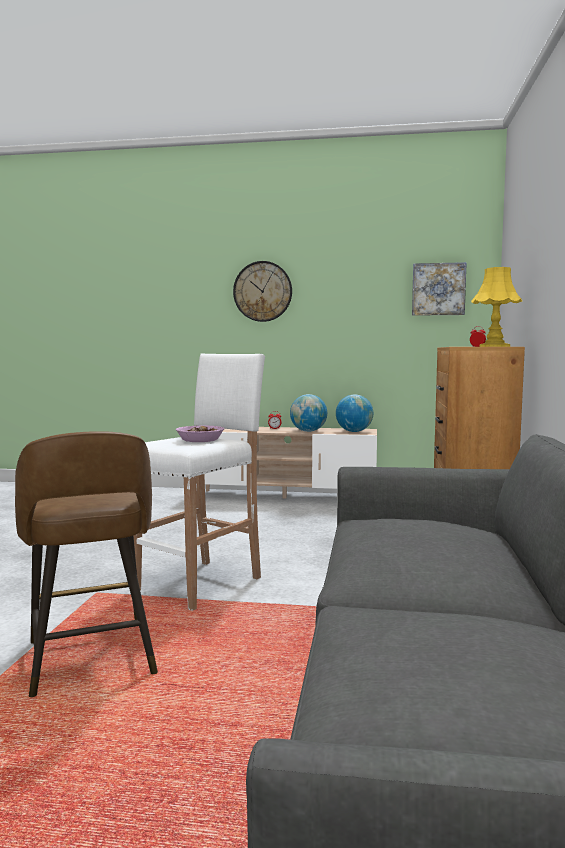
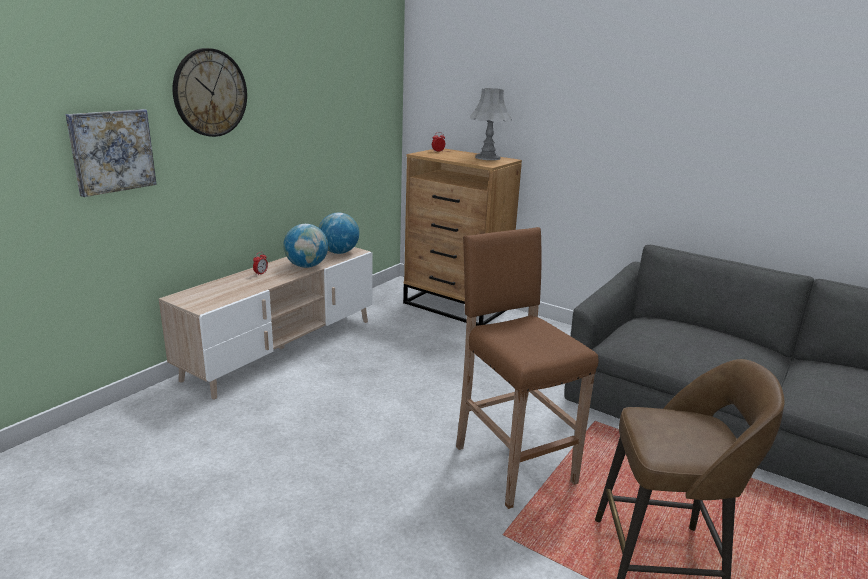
camera: 65 degrees left, 15 degrees up
white stool [134,353,265,611] -> brown stool [456,227,598,509]
bowl [176,426,224,442] -> none
picture [412,262,467,316] -> picture moved to [65,109,157,197]
yellow table lamp [471,267,522,347] -> grey table lamp [470,88,512,160]

